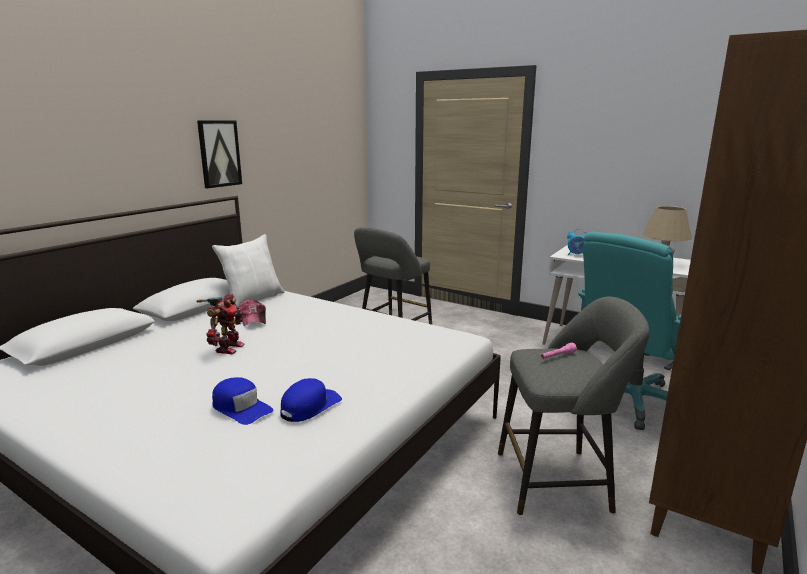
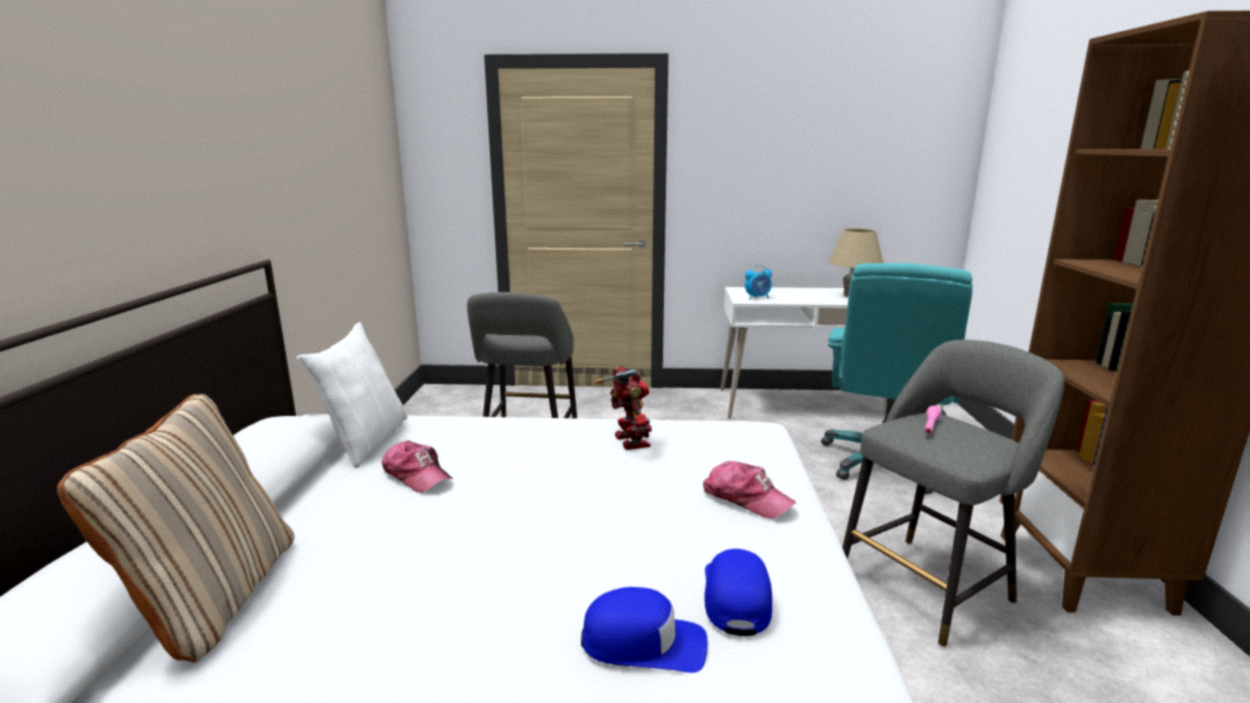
camera: 30 degrees left, 0 degrees up
toy robot [196,294,245,354] -> toy robot moved to [596,365,652,450]
picture [197,120,242,188] -> none
none -> beige pillow [57,394,294,663]
none -> cap [703,461,796,519]

